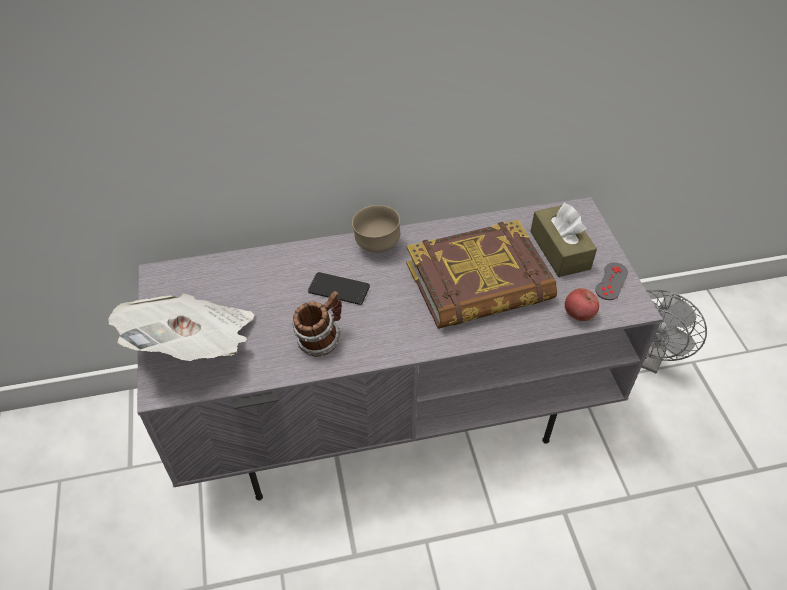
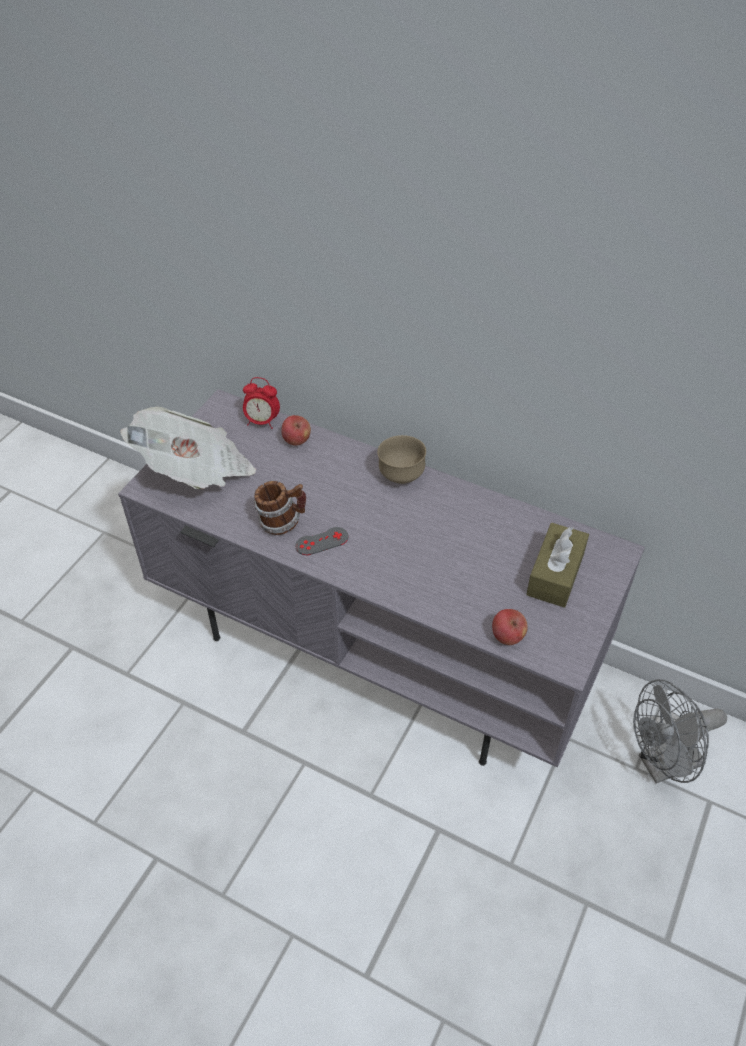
camera: 40 degrees right, 0 degrees up
phone [308,272,370,305] -> none
book [406,220,557,329] -> none
grey game controller [595,262,628,300] -> grey game controller moved to [295,527,348,555]
none -> alarm clock [243,377,280,429]
none -> apple [281,415,311,446]

